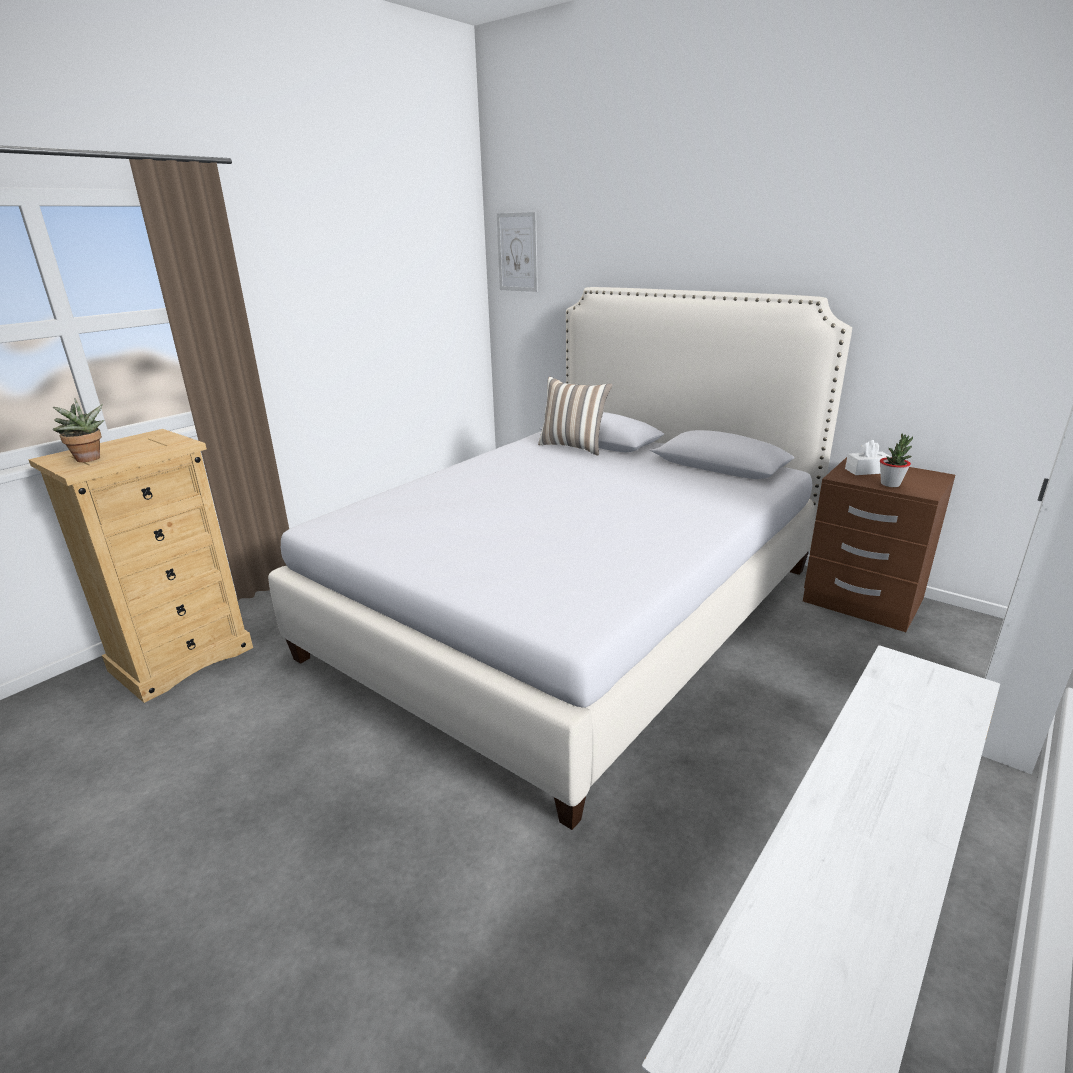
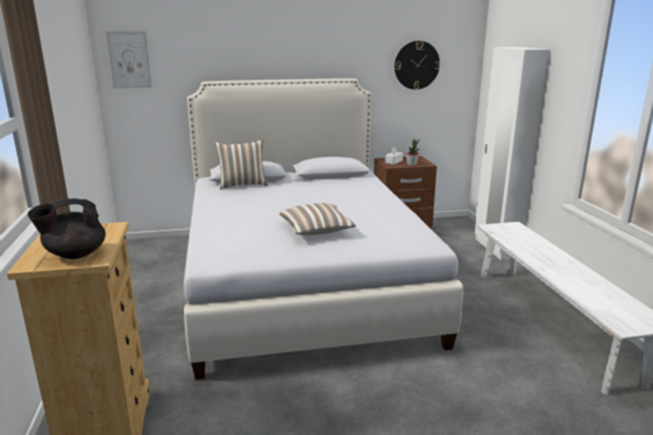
camera: 50 degrees left, 5 degrees down
potted plant [53,399,104,462] -> black teapot [28,198,106,259]
none -> pillow [280,203,356,235]
none -> wall clock [394,41,440,90]

